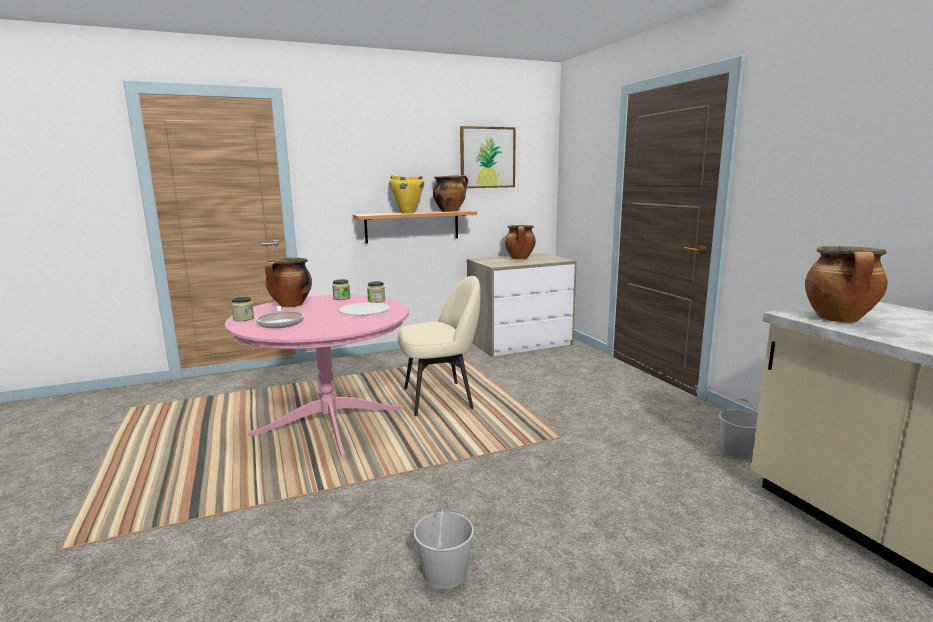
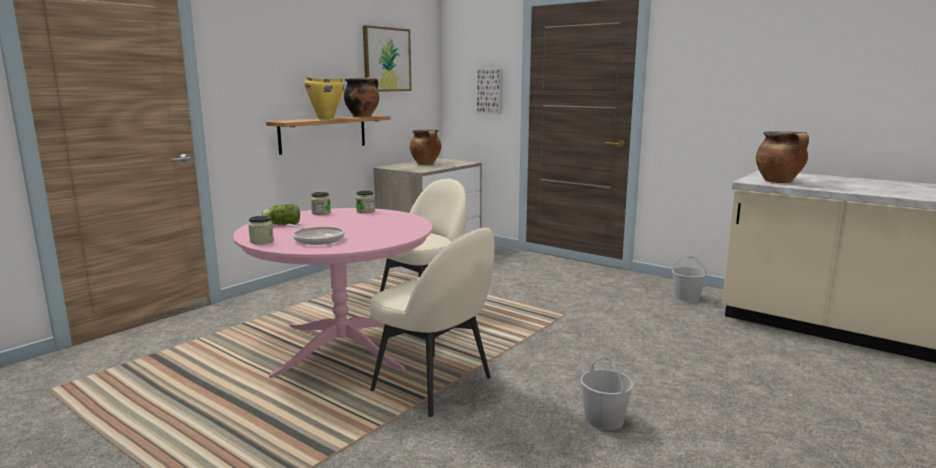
camera: 30 degrees left, 0 degrees up
cooking pot [265,258,312,307] -> lettuce [261,204,300,225]
white plate [339,302,390,316] -> none
none -> beige chair [370,227,494,417]
none -> picture [477,69,503,114]

